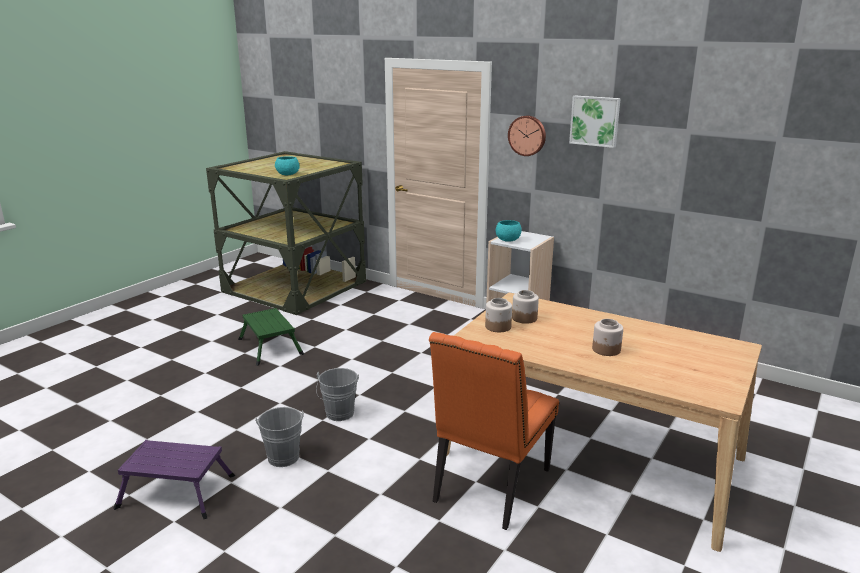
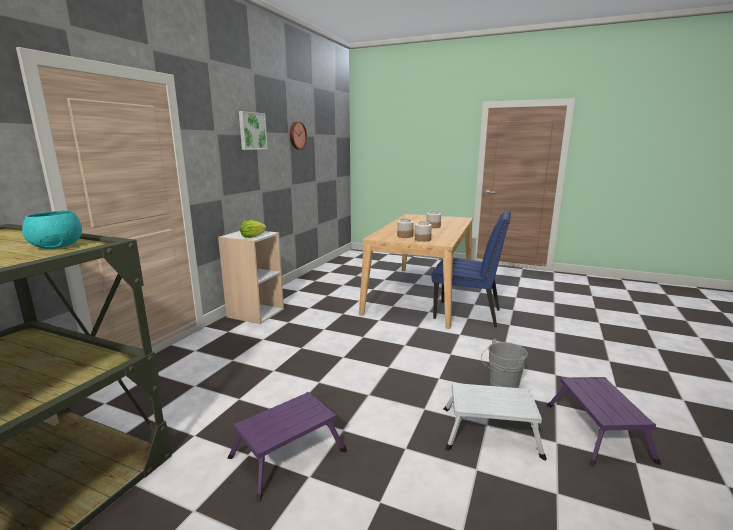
camera: 100 degrees left, 5 degrees down
green step ladder [238,308,304,366] -> purple step ladder [227,392,347,502]
grey bucket [316,368,359,421] -> none
orange chair [429,332,559,530] -> blue chair [432,210,511,327]
turquoise bowl [496,220,522,242] -> lettuce [240,220,267,238]
wall clock [508,116,546,156] -> wall clock moved to [290,121,307,150]
none -> white step ladder [444,382,547,461]

